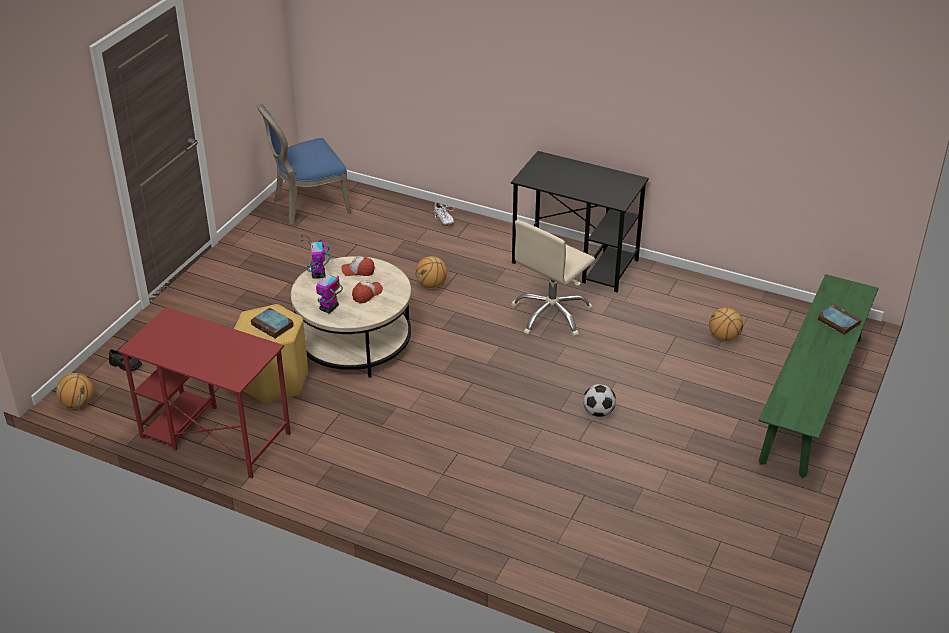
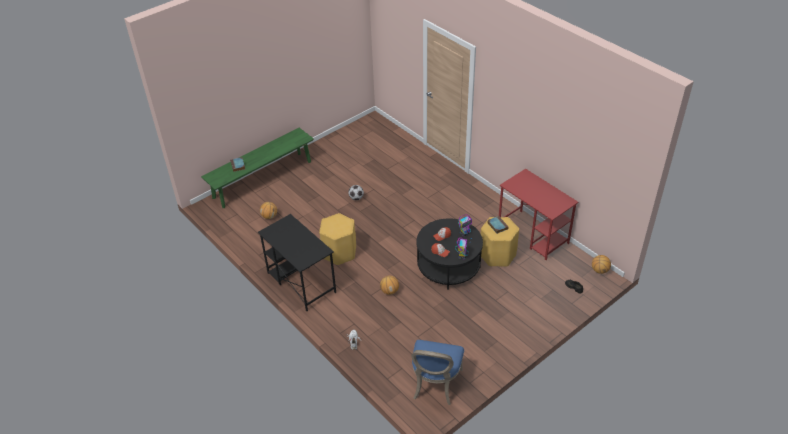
camera: 155 degrees left, 5 degrees up
blue chair [256,104,351,225] -> blue chair turned 105 degrees clockwise [411,340,464,405]
beige coffee table [291,256,411,378] -> black coffee table [416,218,483,290]
beige office chair [511,220,595,337] -> yellow stool [319,213,356,265]

